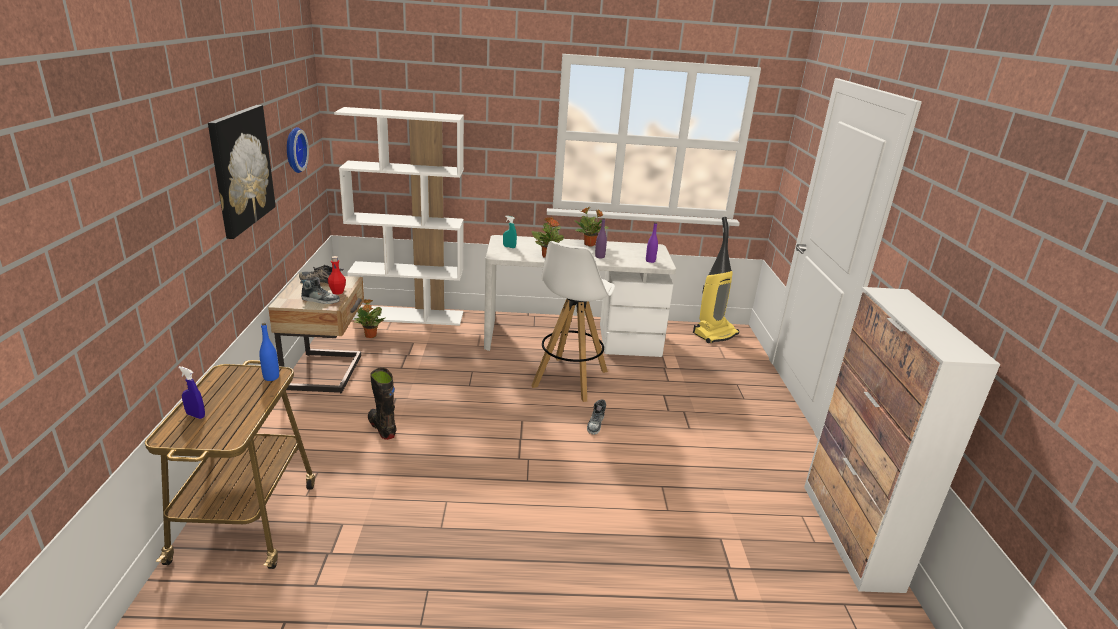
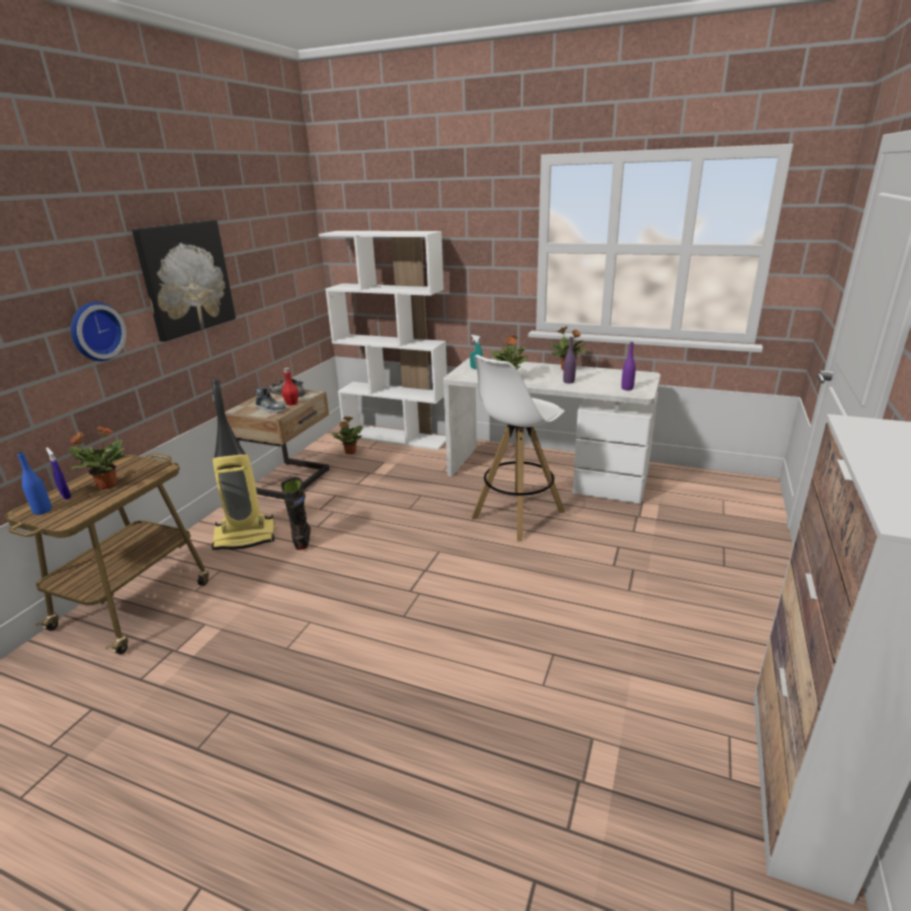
camera: 25 degrees right, 0 degrees up
blue bottle [259,323,279,381] -> blue bottle moved to [17,451,52,515]
wall clock [287,127,309,173] -> wall clock moved to [71,302,126,361]
shoe [587,399,606,435] -> none
vacuum cleaner [693,217,739,343] -> vacuum cleaner moved to [212,380,275,550]
none -> potted plant [68,426,126,490]

